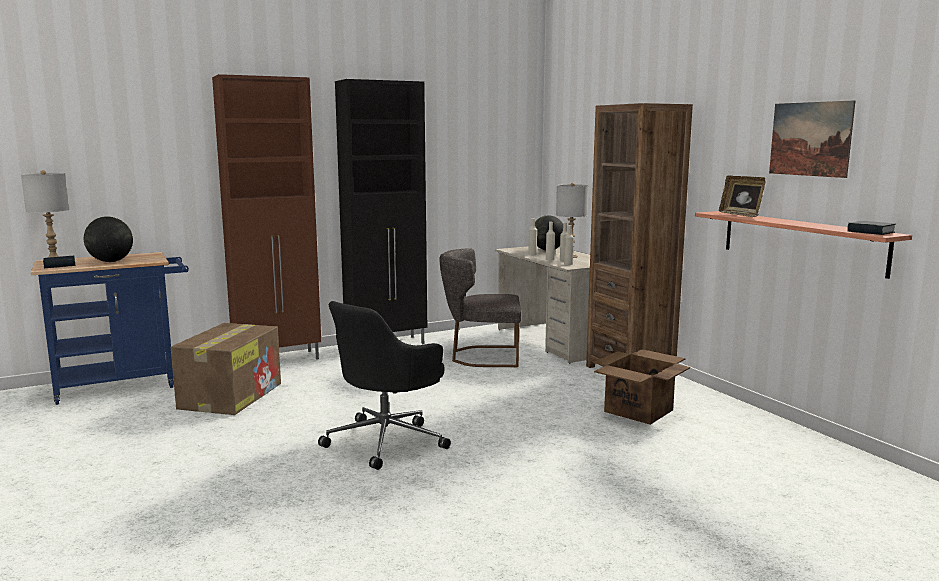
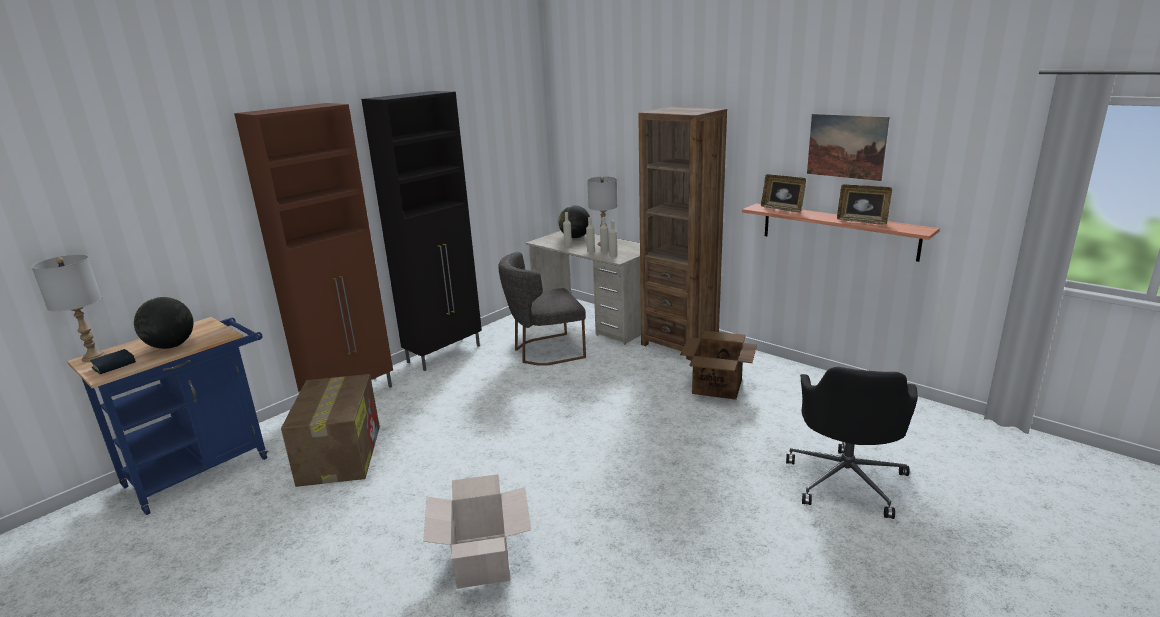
camera: 20 degrees left, 10 degrees up
black office chair [318,301,451,470] -> black office chair moved to [786,367,918,519]
book [847,221,895,235] -> none
none -> cardboard box [423,474,531,589]
none -> picture frame [837,184,892,225]

